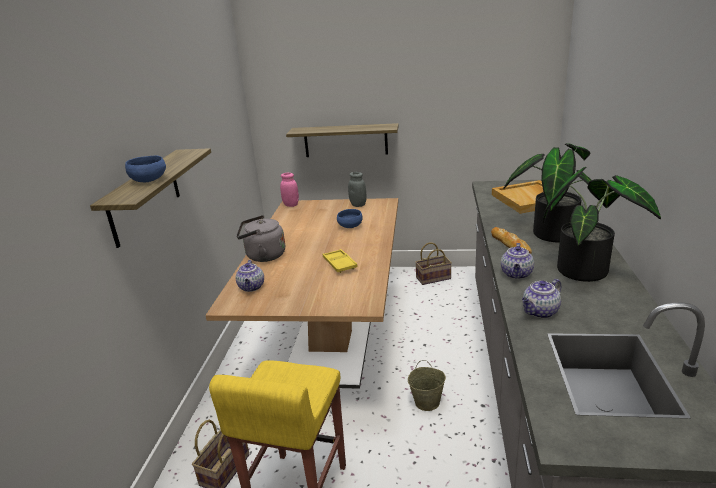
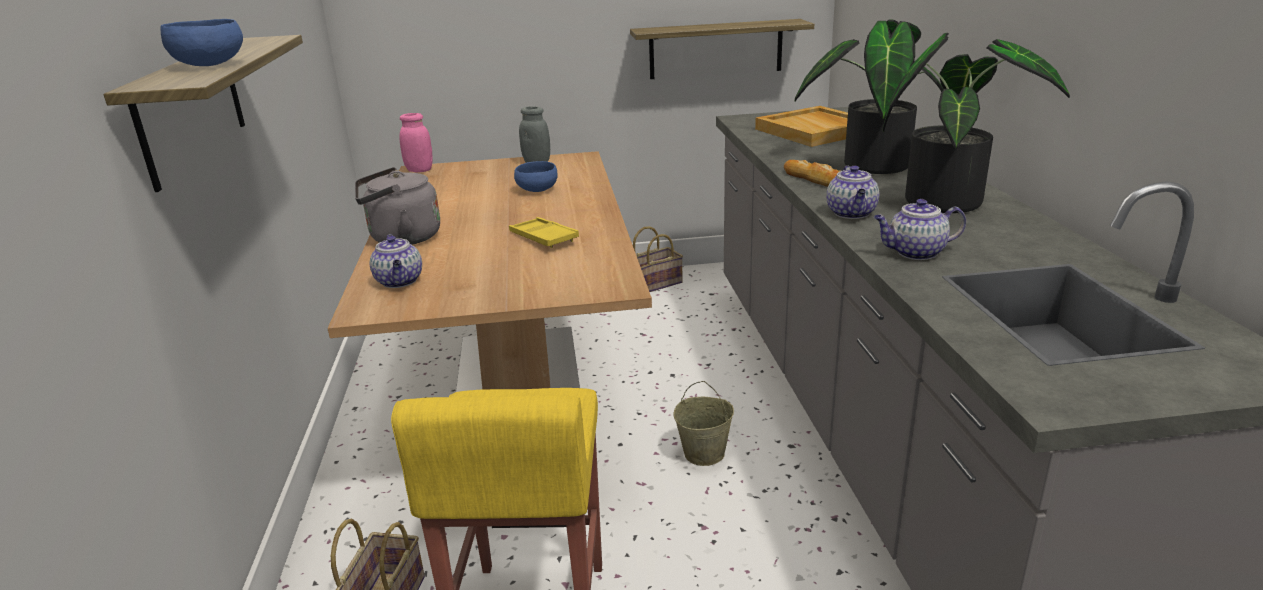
camera: 15 degrees left, 0 degrees up
shelf [286,123,399,157] -> shelf moved to [630,19,814,79]
teapot [522,279,561,318] -> teapot turned 45 degrees clockwise [874,199,966,260]

